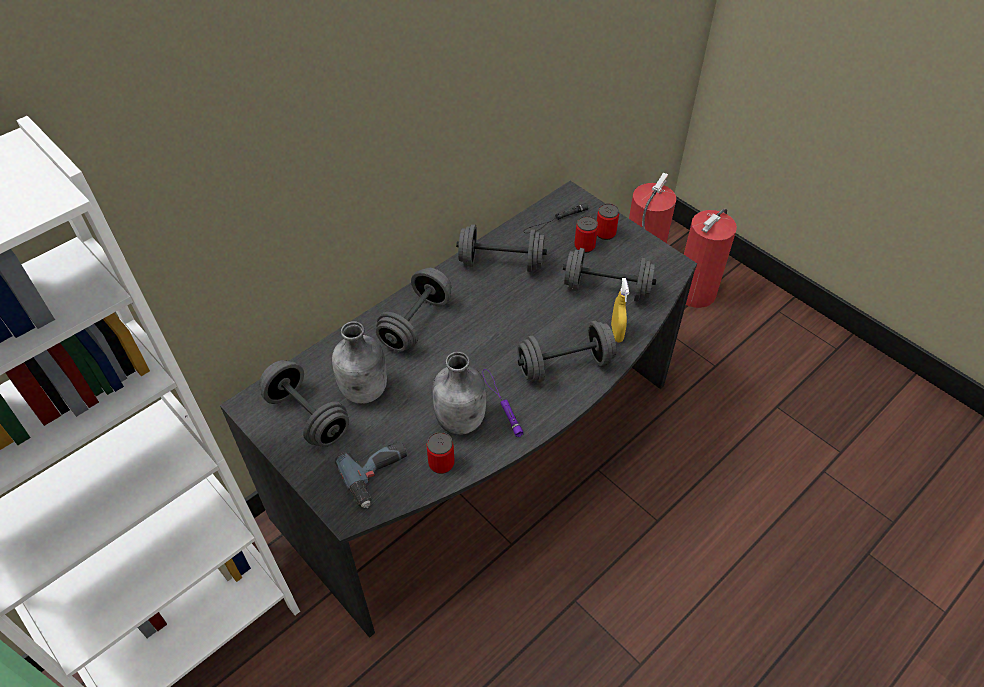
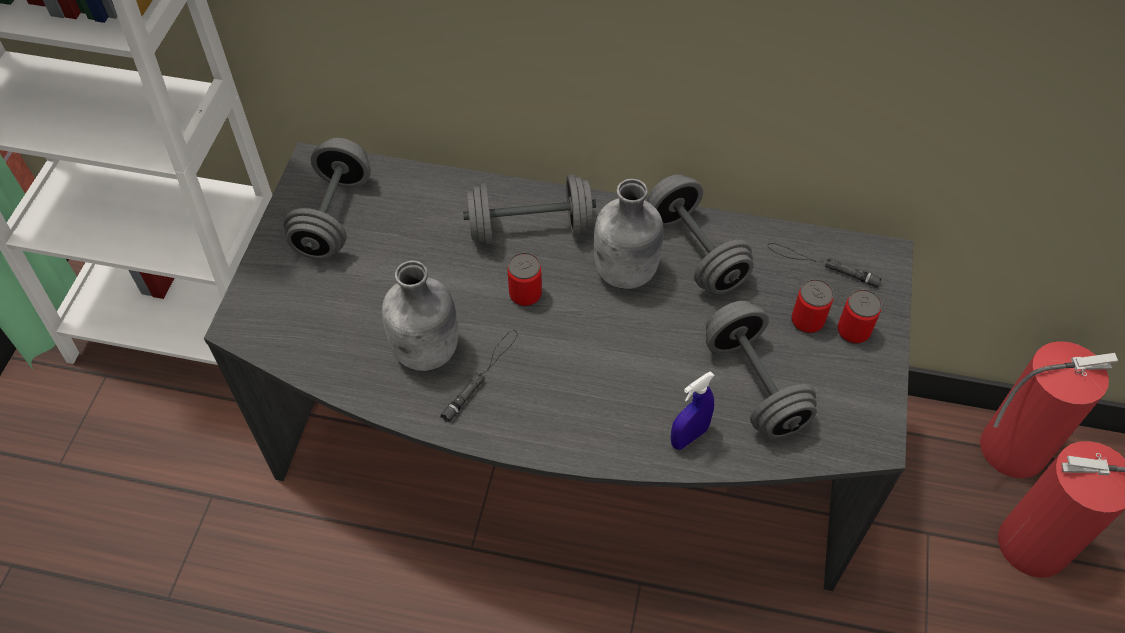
camera: 55 degrees right, 5 degrees up
grey bottle [332,321,387,404] -> grey bottle moved to [594,179,664,289]
power drill [335,442,407,508] -> none
can [426,432,455,474] -> can moved to [507,253,542,306]
purple flashlight [483,369,524,437] -> black flashlight [440,330,517,423]
grey dumbbell [517,321,616,382] -> none
yellow spray bottle [611,278,629,342] -> blue spray bottle [671,371,715,450]

